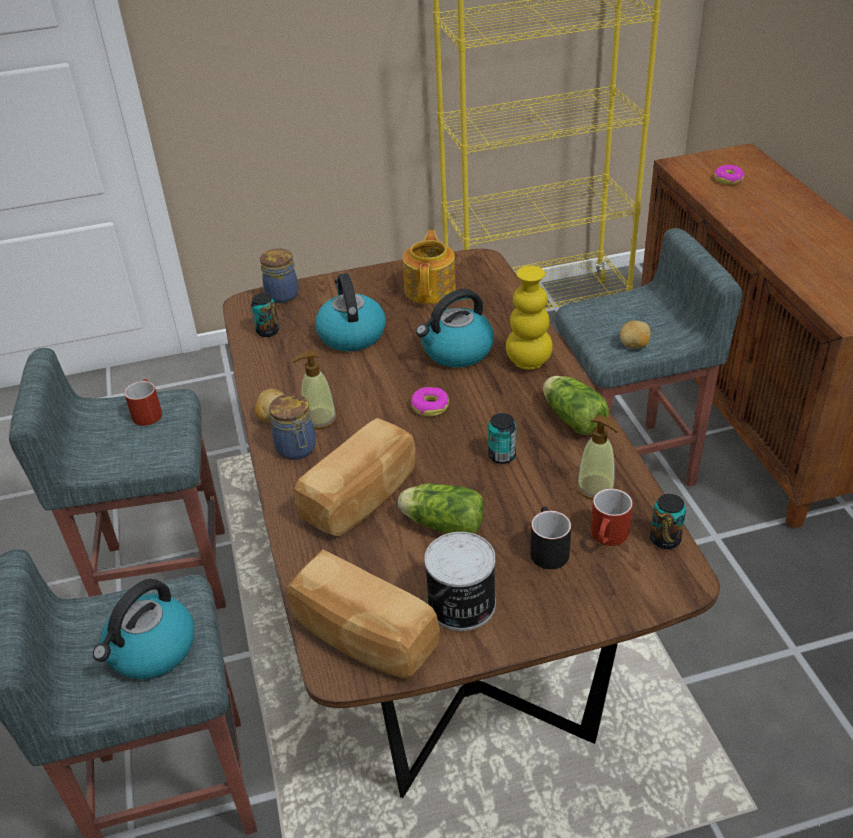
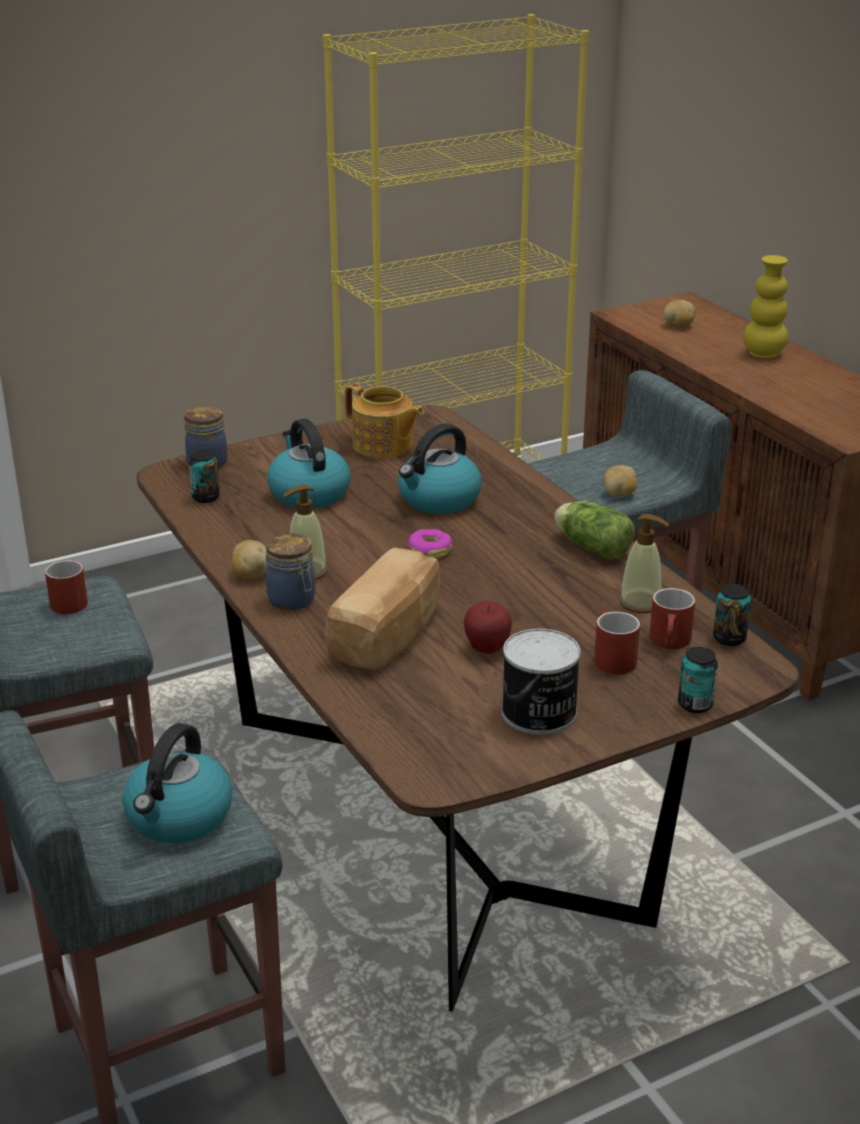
camera: 15 degrees left, 10 degrees down
bread [287,550,440,679] -> none
lettuce [398,483,484,534] -> apple [464,601,512,654]
teapot [403,230,456,304] -> teapot turned 135 degrees clockwise [345,383,424,458]
can [488,413,516,464] -> can moved to [678,647,718,713]
yellow vase [506,266,553,370] -> yellow vase moved to [743,255,788,358]
black mug [530,507,571,569] -> red mug [594,611,640,675]
donut [714,165,744,185] -> potato [664,300,696,327]

